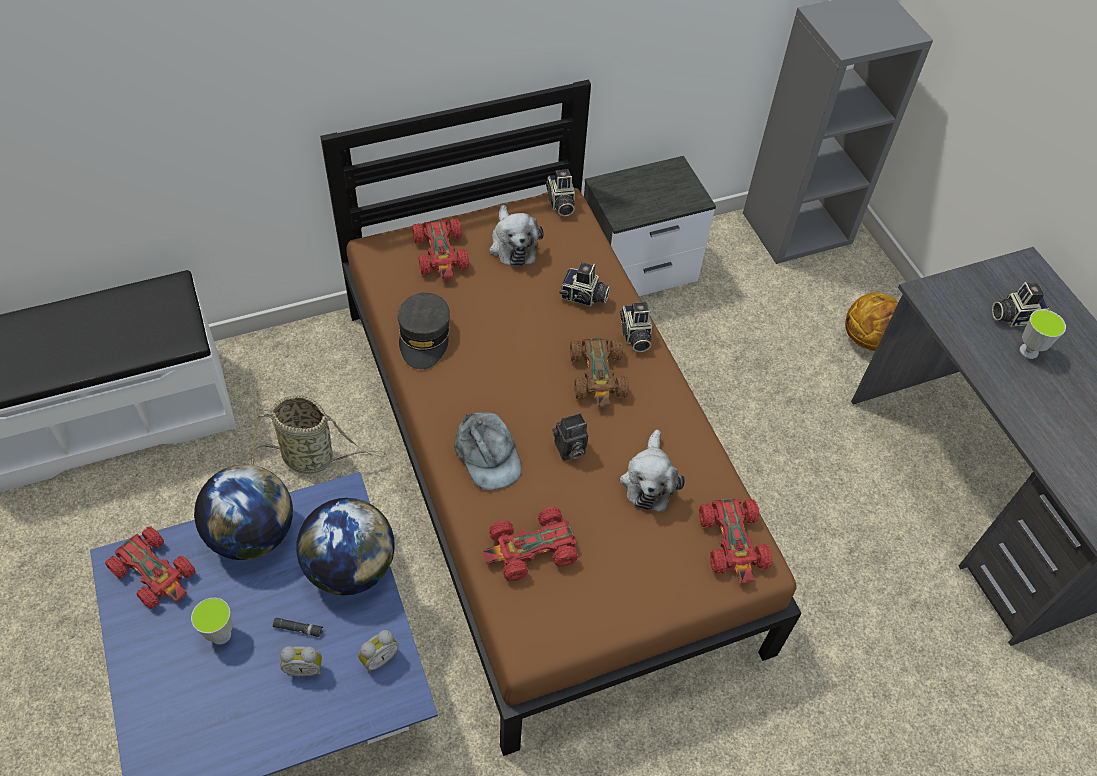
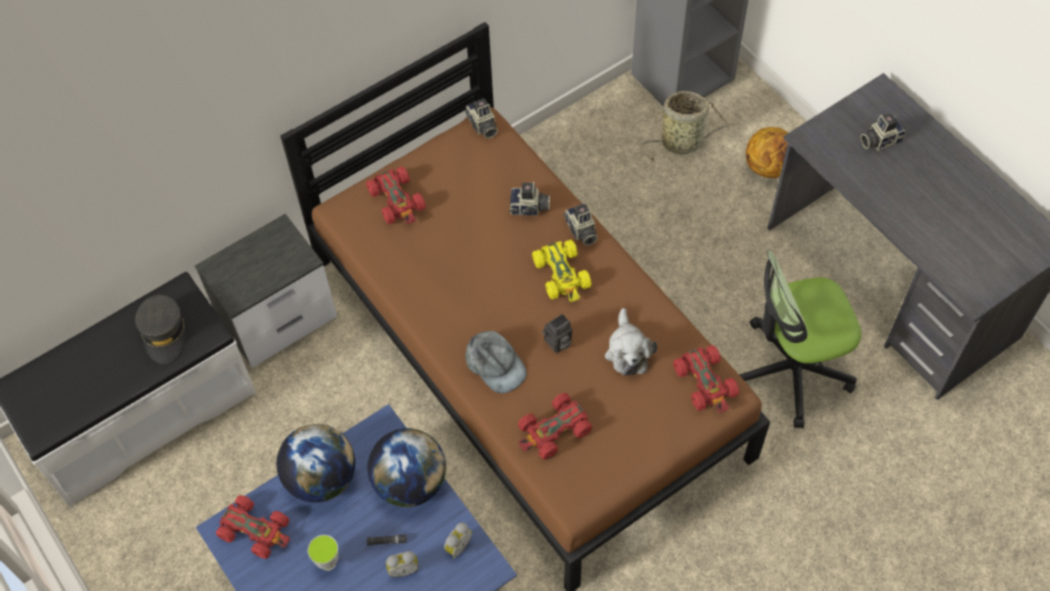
camera: 10 degrees left, 5 degrees up
basket [251,395,387,474] -> basket moved to [640,91,743,162]
grey cap [397,293,450,369] -> grey cap moved to [135,295,186,364]
plush toy [489,205,544,267] -> none
brown toy car [570,338,629,407] -> yellow toy car [532,240,592,302]
nightstand [584,156,716,296] -> nightstand moved to [195,214,337,368]
cup [1019,309,1066,359] -> none
none -> office chair [740,251,861,428]

